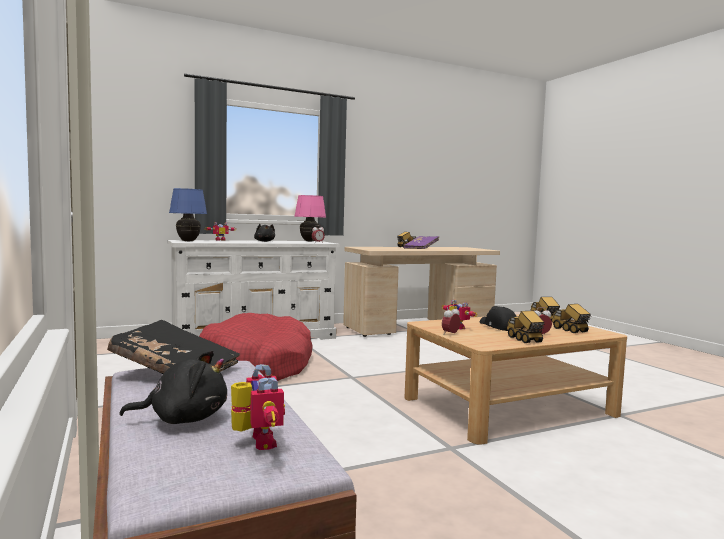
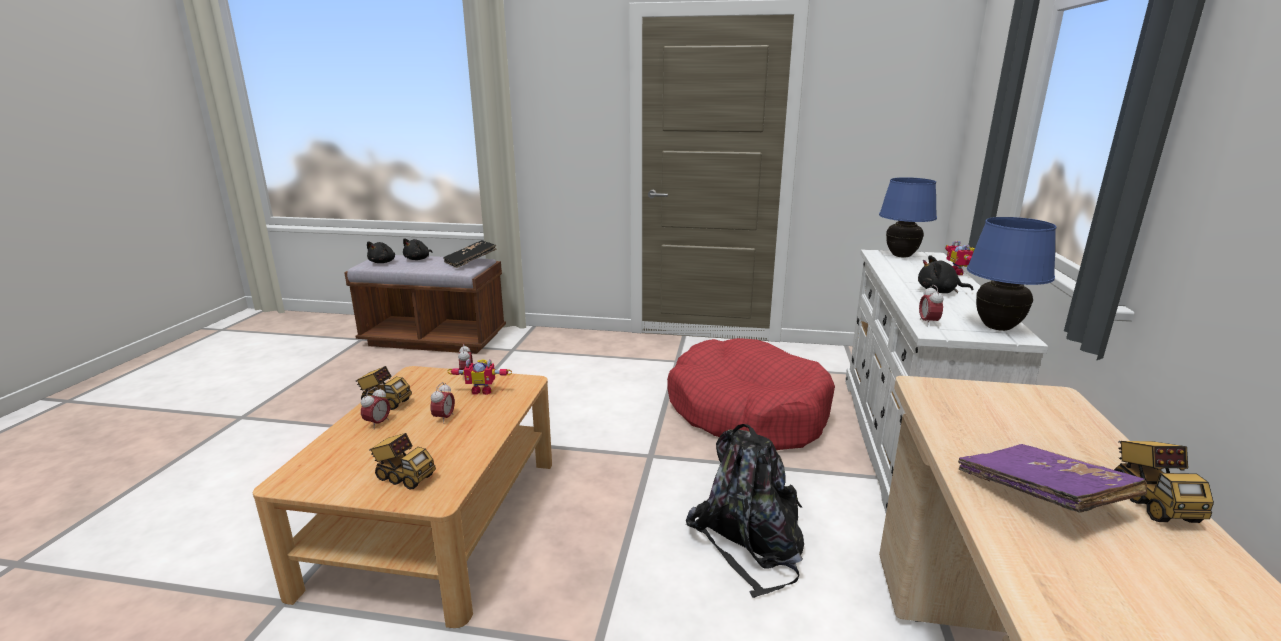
camera: 125 degrees right, 15 degrees up
toy robot [231,364,285,450] -> black plush toy [367,241,395,263]
pink table lamp [294,195,326,241] -> blue table lamp [967,217,1056,331]
black cap [480,306,517,331] -> alarm clock [430,382,455,424]
toy truck [552,304,591,333] -> none
none -> black backpack [686,424,804,598]

